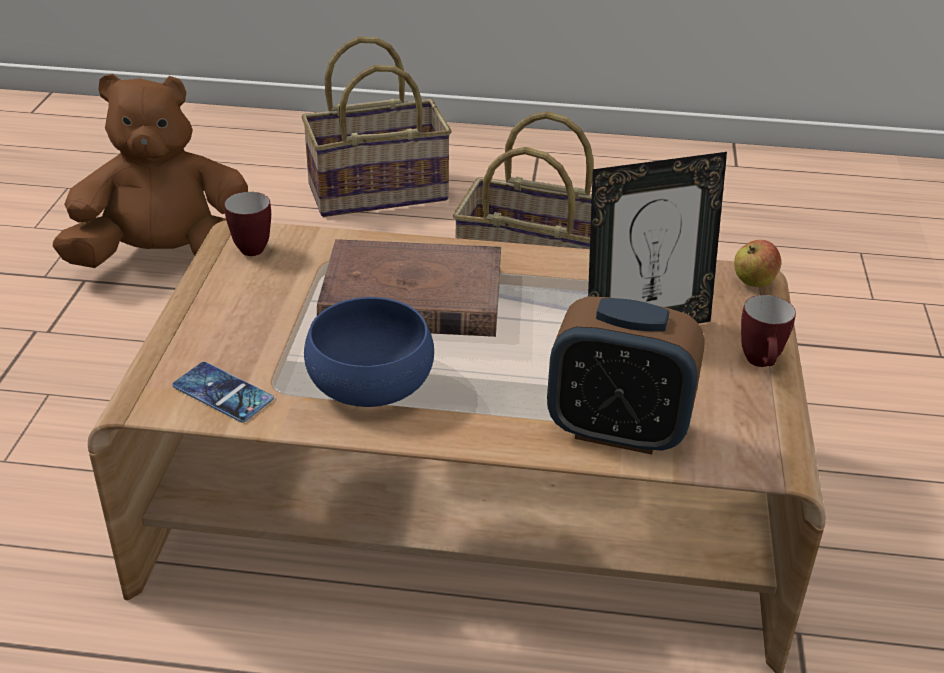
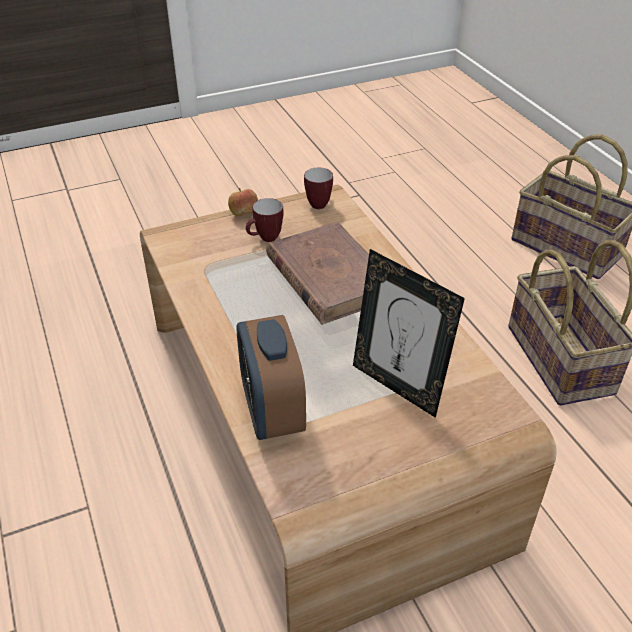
camera: 60 degrees right, 5 degrees up
brown plush toy [53,74,248,268] -> none
phone [172,362,274,423] -> none
blue bowl [304,297,434,407] -> none
apple [734,240,781,287] -> apple moved to [228,188,258,216]
mug [741,295,796,367] -> mug moved to [246,198,284,242]

